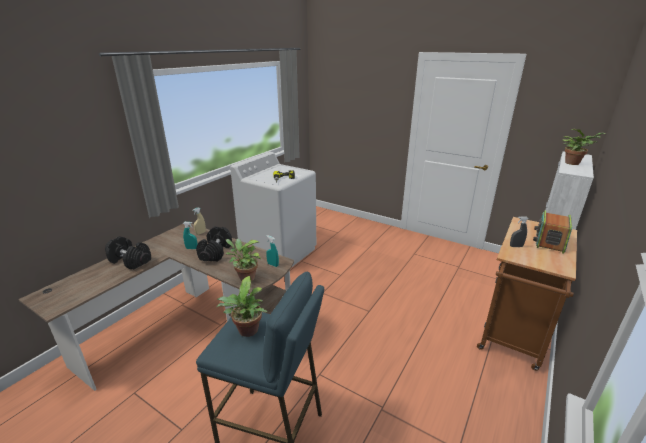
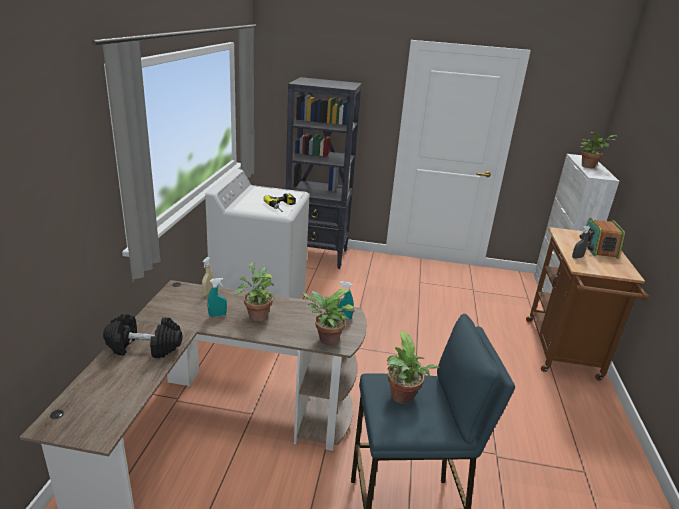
camera: 25 degrees left, 0 degrees up
black dumbbell [196,226,232,261] -> potted plant [235,262,275,321]
none -> black bookcase [286,77,362,269]

